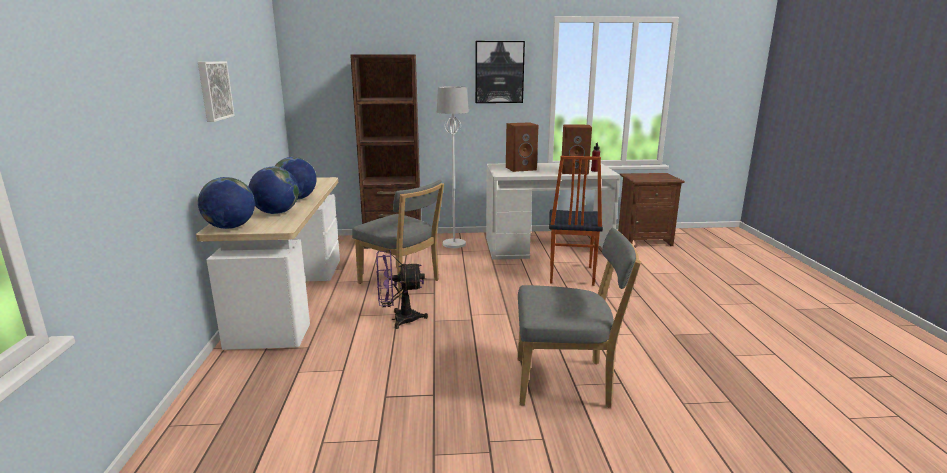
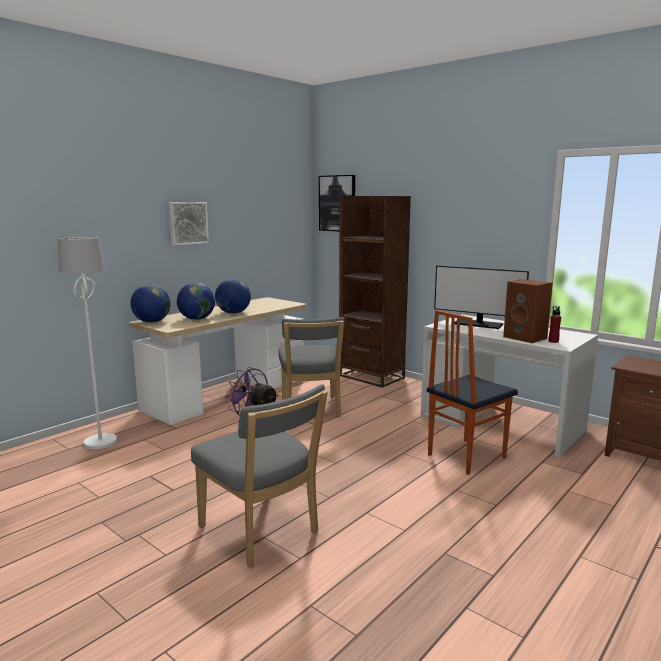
camera: 45 degrees right, 5 degrees down
white floor lamp [437,86,469,248] -> white floor lamp moved to [58,237,117,449]
picture [475,41,525,103] -> picture moved to [319,175,355,232]
brown speaker [506,122,539,172] -> monitor [434,266,529,329]

